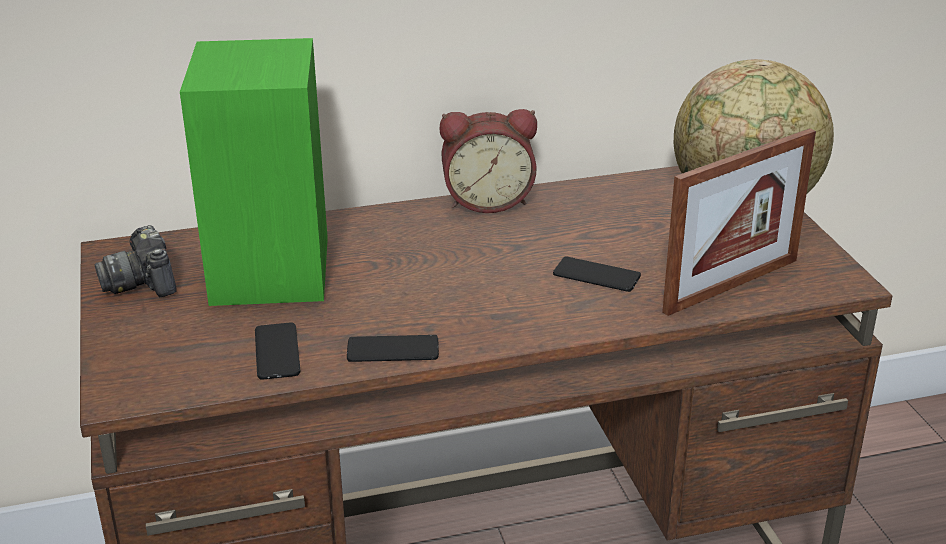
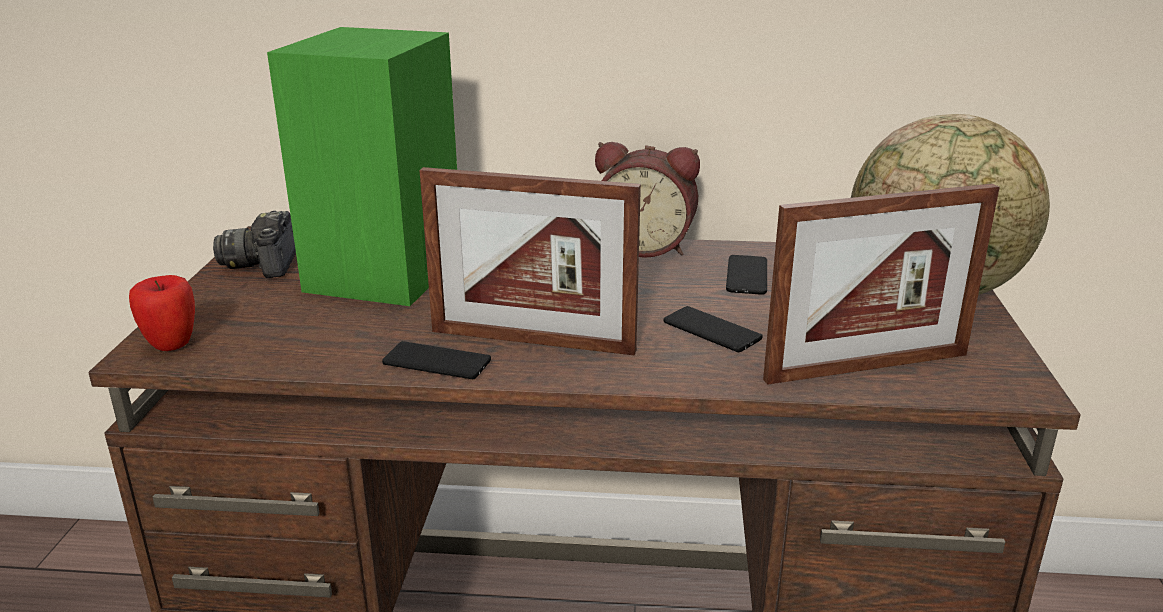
camera: 20 degrees right, 5 degrees down
phone [255,322,300,379] -> phone moved to [726,255,767,294]
none -> apple [129,275,195,351]
none -> picture frame [419,167,641,355]

